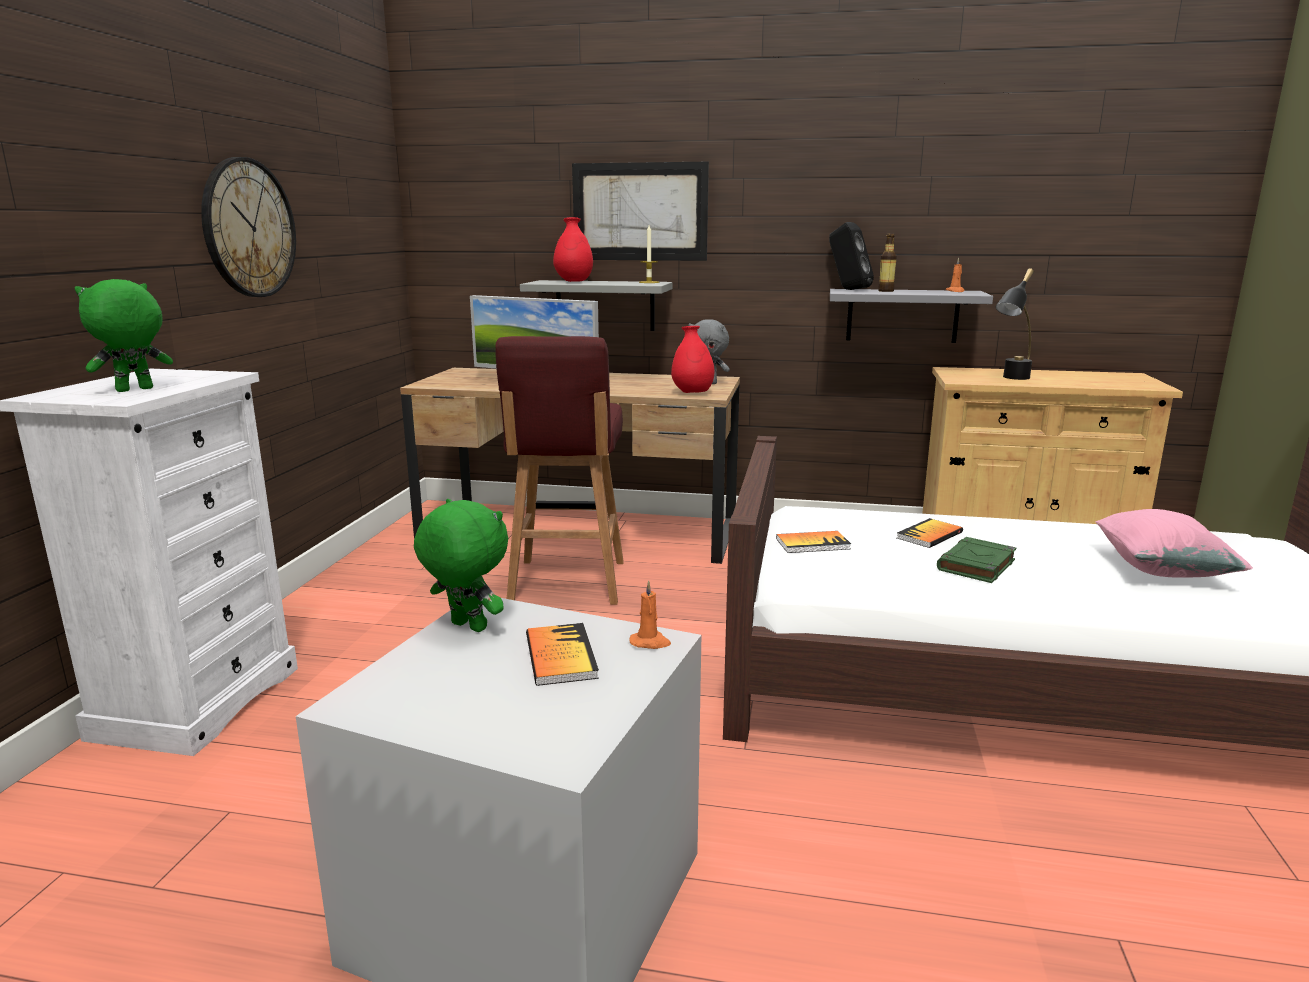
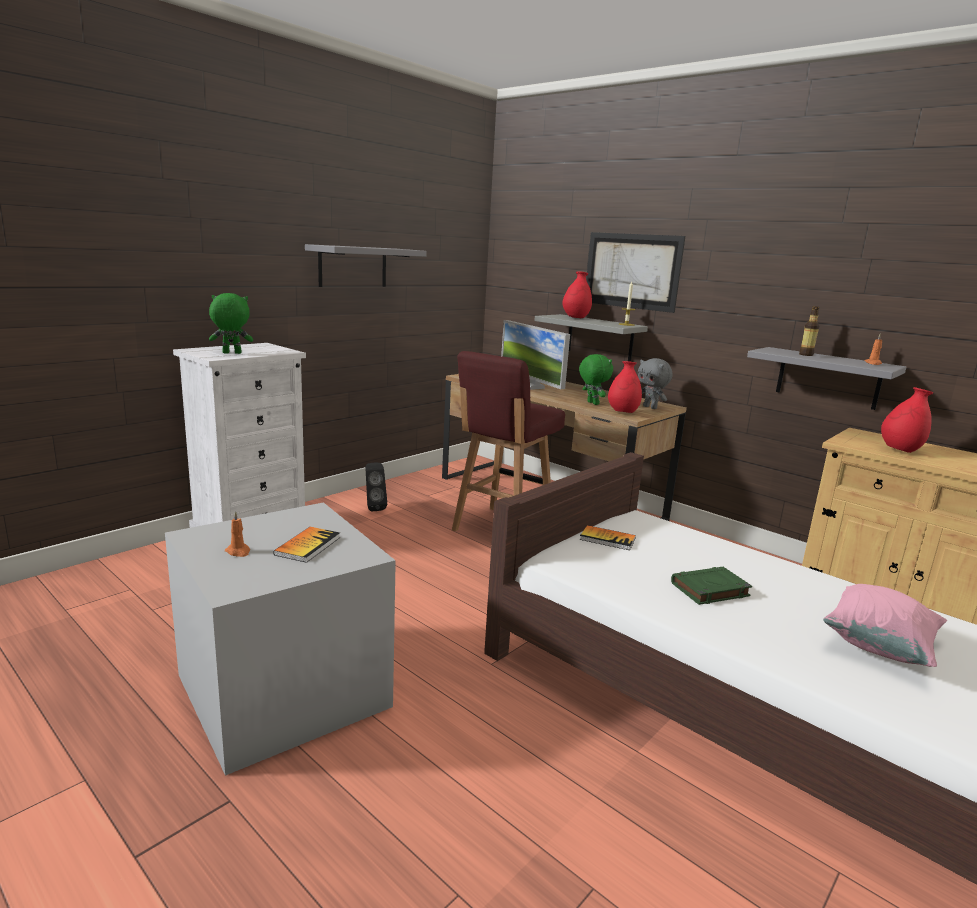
camera: 30 degrees right, 0 degrees up
wall clock [201,157,296,297] -> grey shelf [305,244,427,287]
green plush toy [414,499,508,632] -> green plush toy moved to [579,354,613,405]
orange candle [629,581,671,649] -> orange candle moved to [225,511,250,557]
black speaker [829,222,874,290] -> black speaker moved to [365,463,387,511]
book [897,518,963,548] -> none
black table lamp [996,268,1034,380] -> red vase [881,387,934,453]

